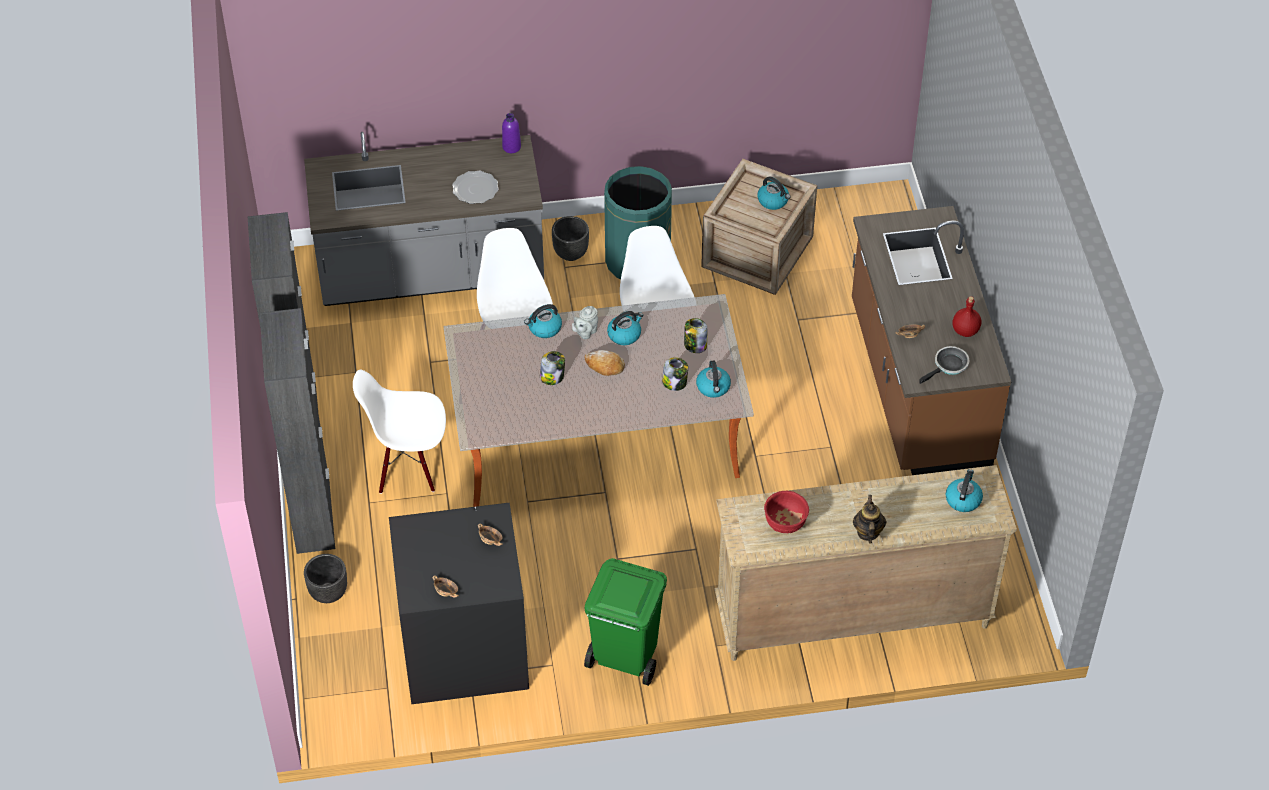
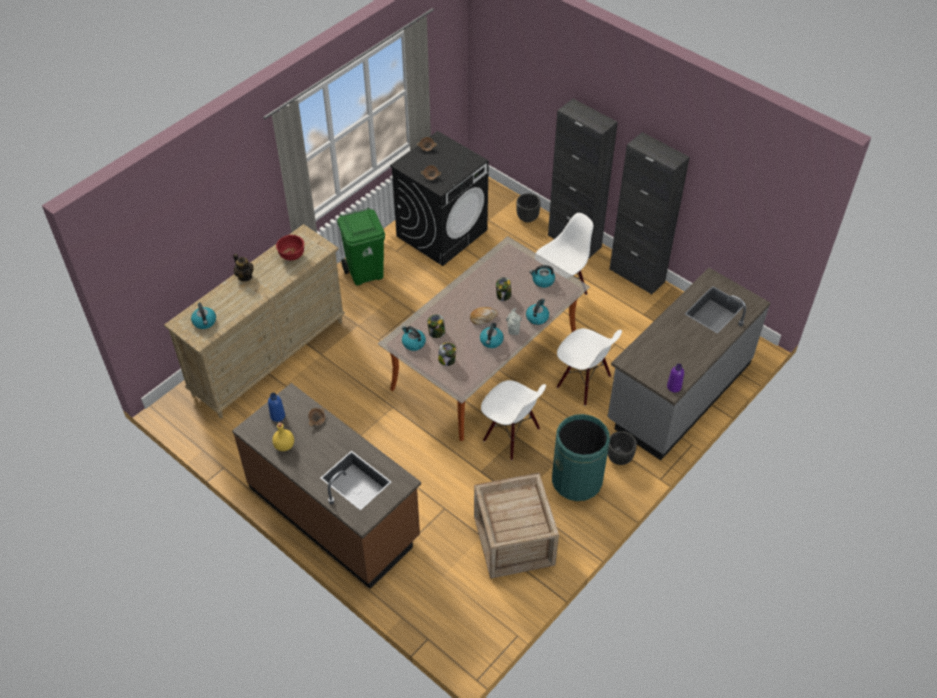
camera: 140 degrees right, 0 degrees up
plate [452,171,499,204] -> none
kettle [757,177,791,210] -> kettle moved to [529,265,555,288]
frying pan [919,346,969,384] -> blue bottle [268,393,285,422]
red bottle [952,296,981,337] -> yellow bottle [272,422,294,451]

